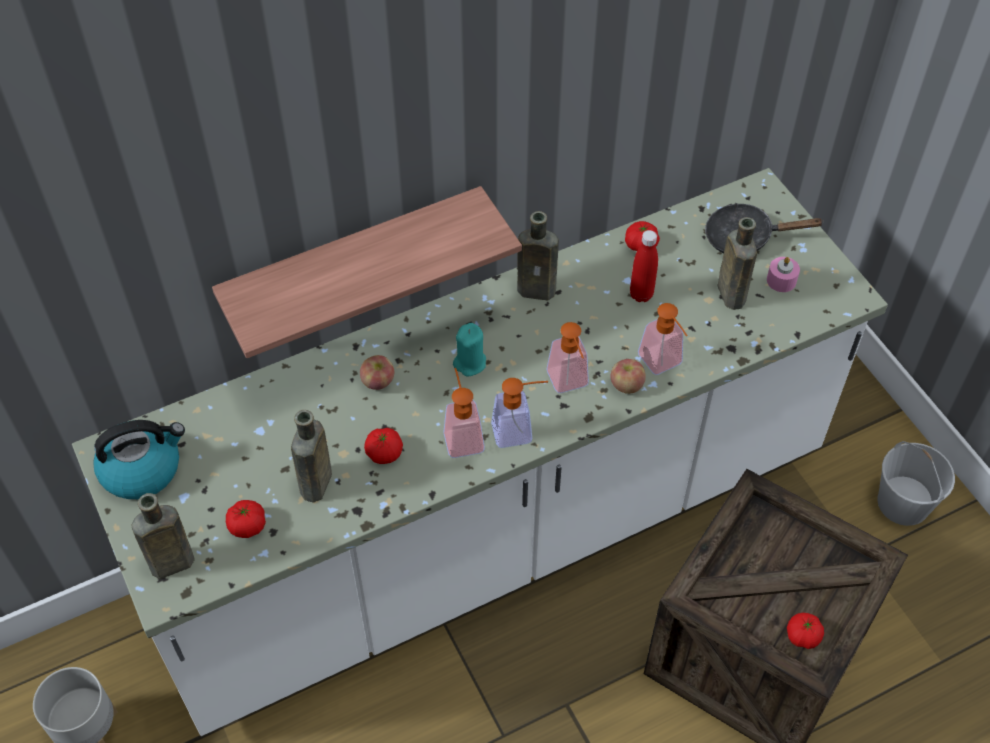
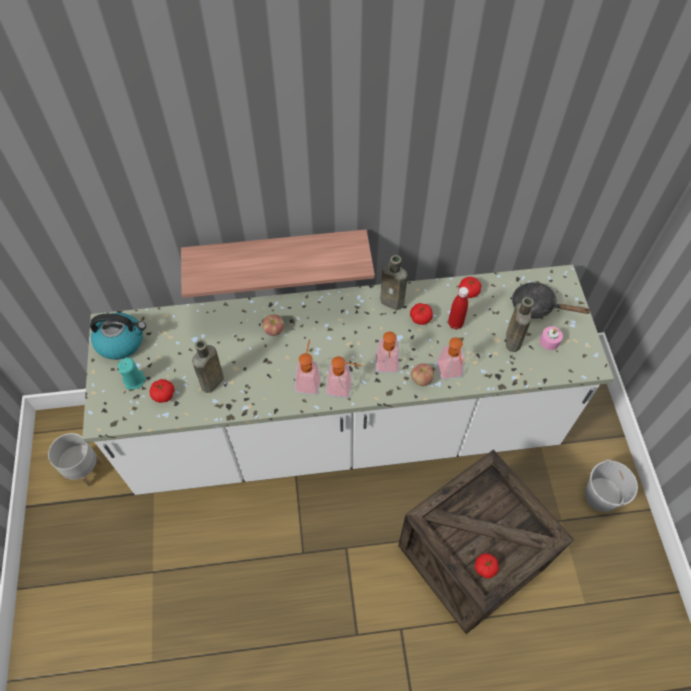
camera: 20 degrees right, 5 degrees up
brown bottle [131,493,195,579] -> none
tomato [364,428,403,464] -> tomato moved to [410,303,433,325]
turquoise candle [453,323,486,377] -> turquoise candle moved to [117,358,146,389]

